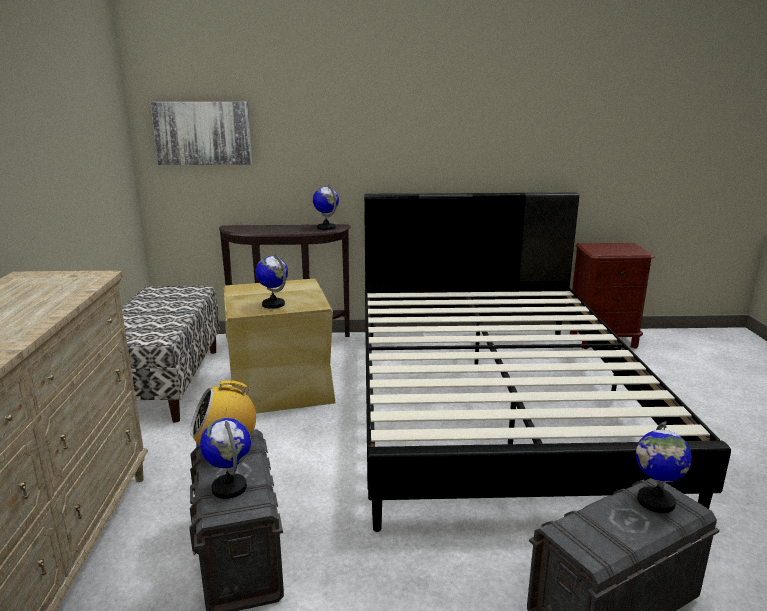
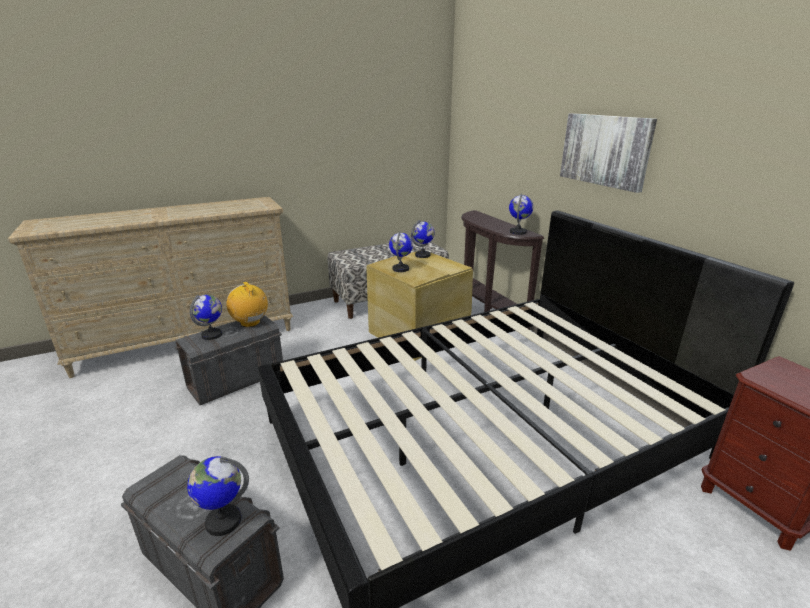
camera: 65 degrees right, 5 degrees up
picture [150,102,252,165] -> picture moved to [560,113,657,193]
none -> globe [411,220,435,258]

